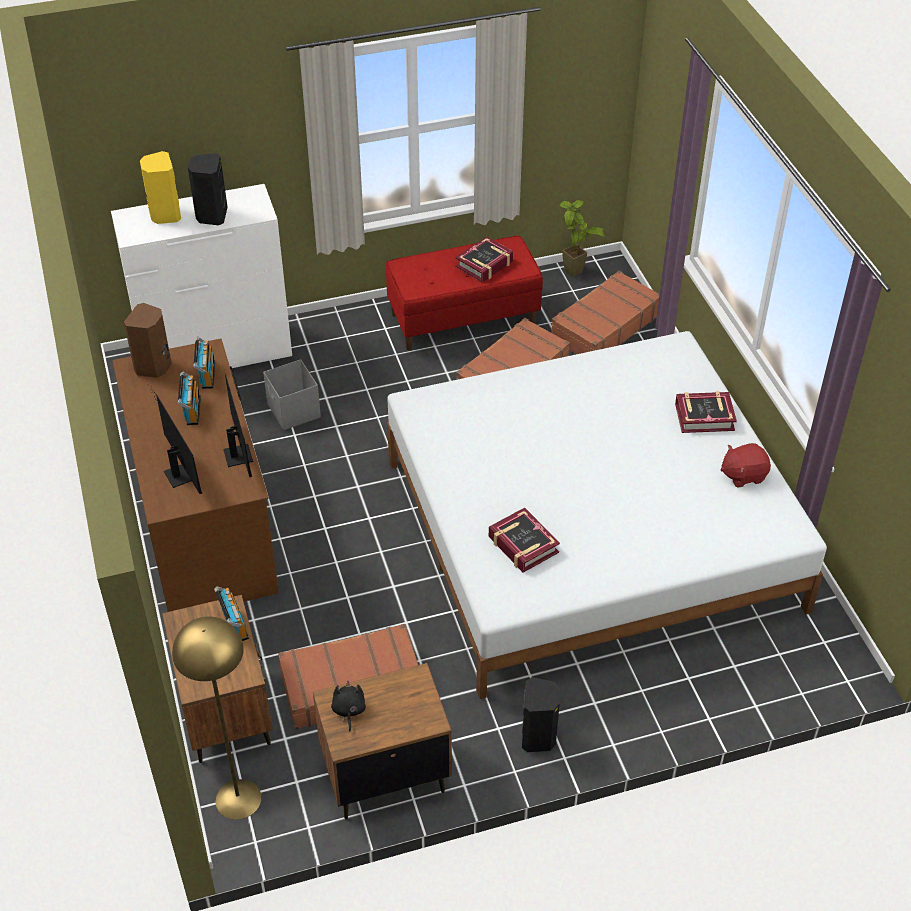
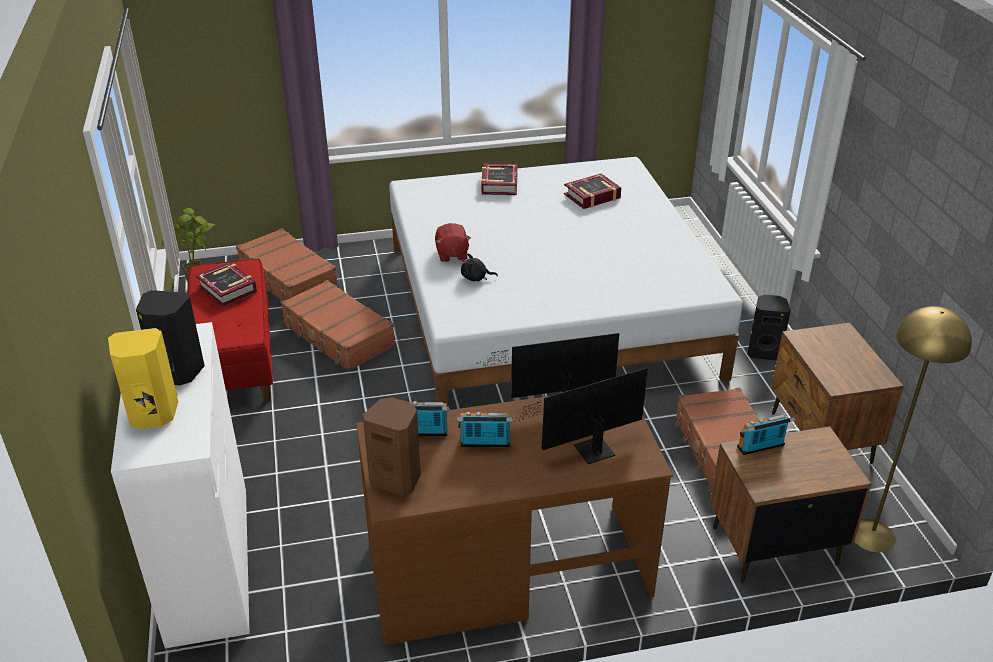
camera: 85 degrees left, 10 degrees down
grey storage box [263,359,321,430] -> none
black plush toy [331,680,366,732] -> black plush toy moved to [461,253,498,281]
book [489,508,560,573] -> book moved to [564,174,621,209]
red plush toy [721,443,771,488] -> red plush toy moved to [435,223,471,262]

